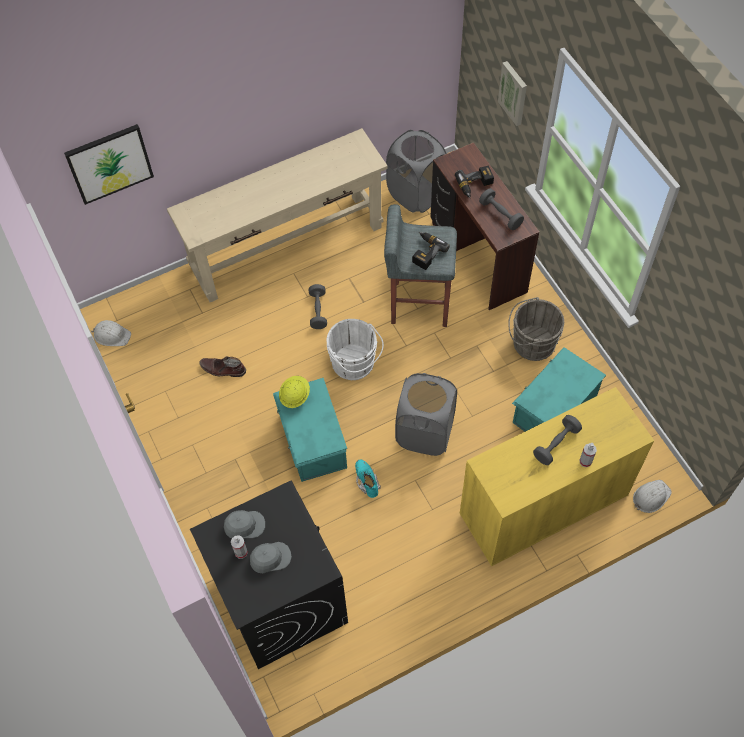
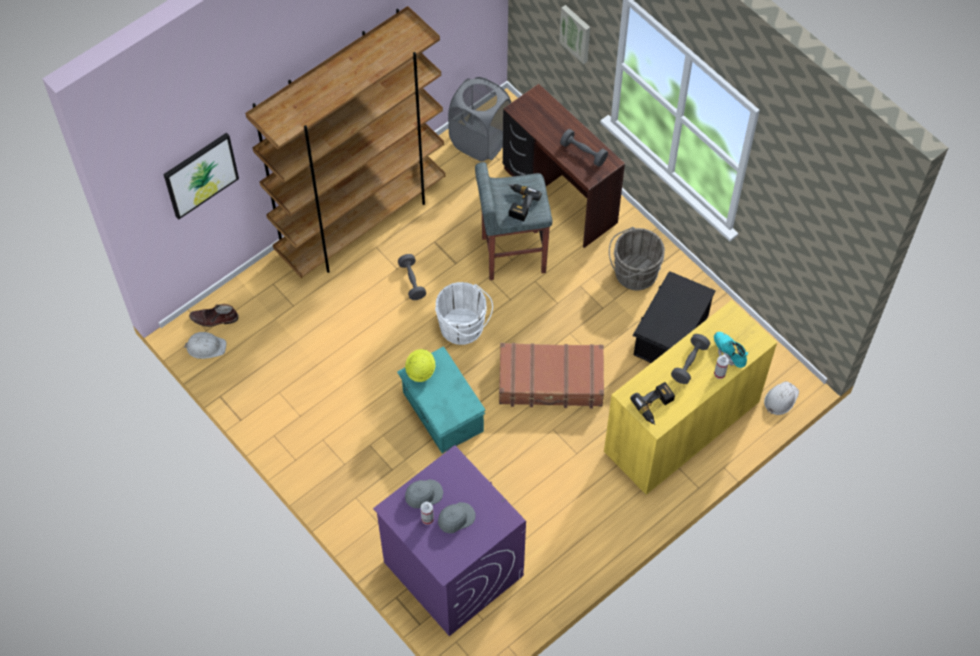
camera: 15 degrees left, 0 degrees up
beige console table [167,128,388,302] -> brown bookcase [245,6,445,278]
black washing machine [190,481,348,669] -> purple washing machine [373,446,526,636]
brown boot [199,356,246,377] -> brown boot moved to [189,304,239,327]
turquoise boot [355,460,381,498] -> turquoise boot moved to [714,332,748,368]
grey laundry basket [395,373,457,456] -> brown suitcase [499,343,604,408]
power drill [455,166,494,198] -> power drill moved to [630,382,675,425]
turquoise storage box [512,347,606,432] -> black storage box [632,271,716,363]

